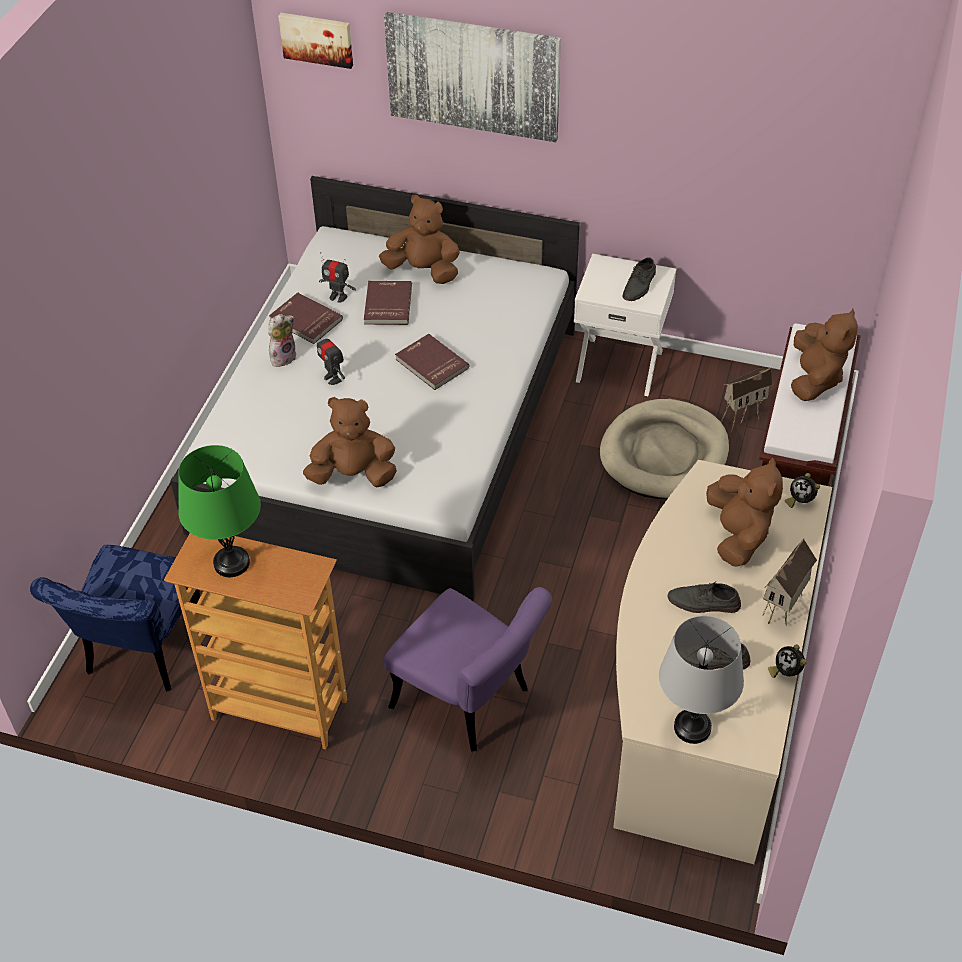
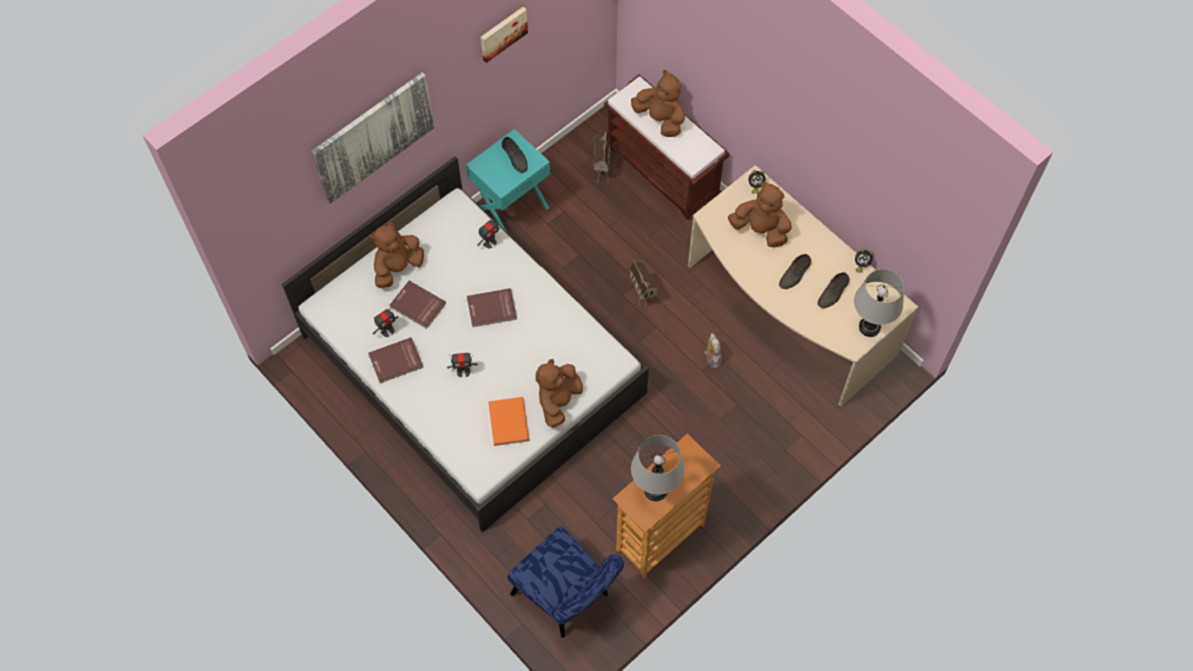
camera: 60 degrees left, 15 degrees up
green table lamp [178,445,261,577] -> grey table lamp [631,435,685,501]
plush toy [268,314,296,367] -> plush toy moved to [704,333,722,368]
picture [278,13,353,69] -> picture moved to [481,7,528,63]
purple chair [384,587,552,752] -> none
white nightstand [574,254,676,396] -> turquoise nightstand [466,129,550,233]
beige dog bed [600,399,729,499] -> none
toy house [762,538,817,626] -> toy house moved to [629,260,659,307]
none -> toy robot [477,220,501,249]
none -> orange book [488,397,529,446]

